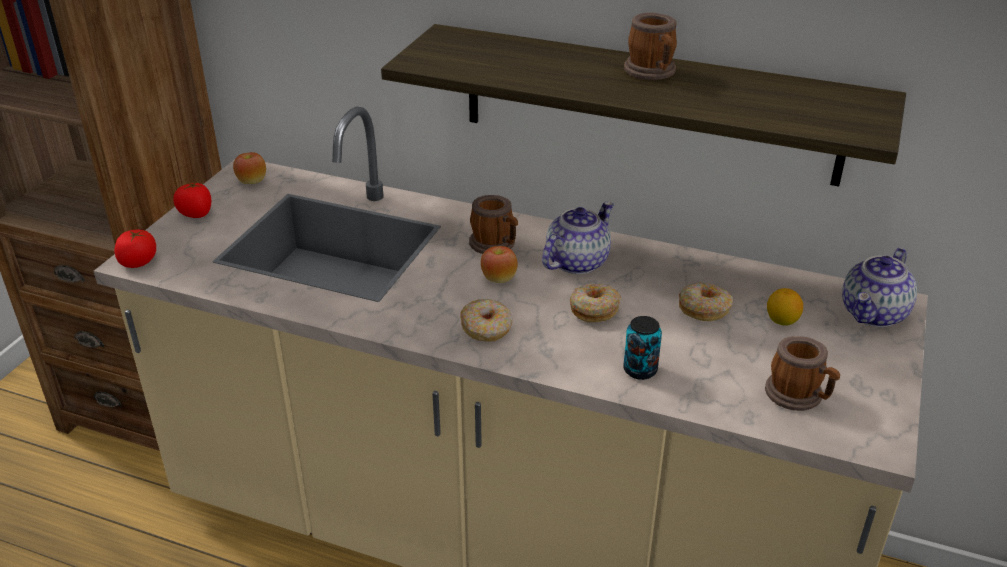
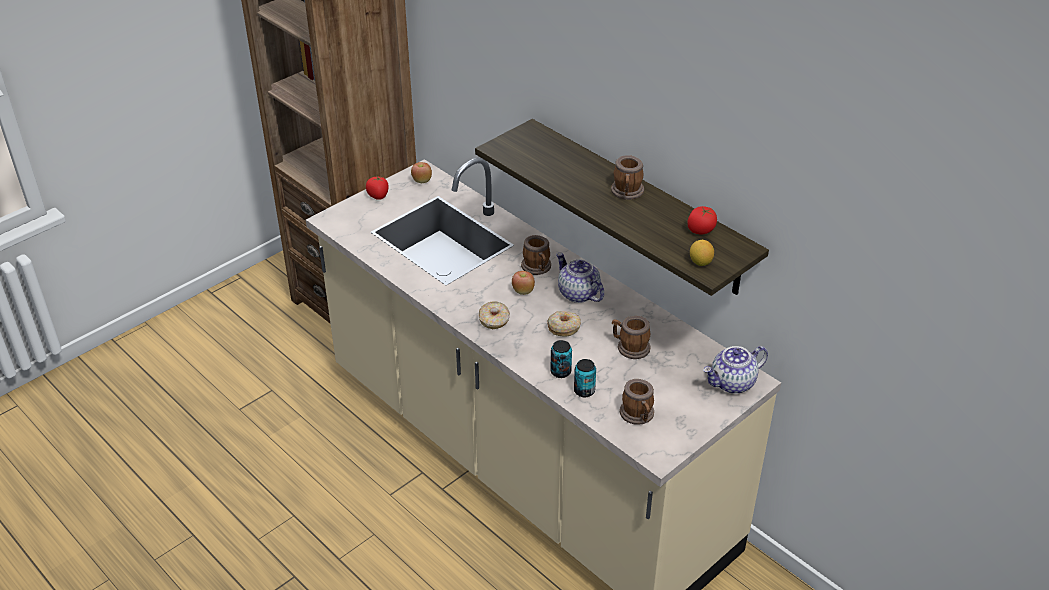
camera: 25 degrees right, 5 degrees up
tomato [114,230,156,268] -> tomato moved to [687,206,717,235]
teapot [542,202,614,274] -> teapot turned 105 degrees counterclockwise [556,253,604,303]
donut [679,282,733,321] -> mug [612,316,651,359]
lemon [767,288,803,326] -> lemon moved to [690,240,714,266]
none -> can [574,359,596,397]

